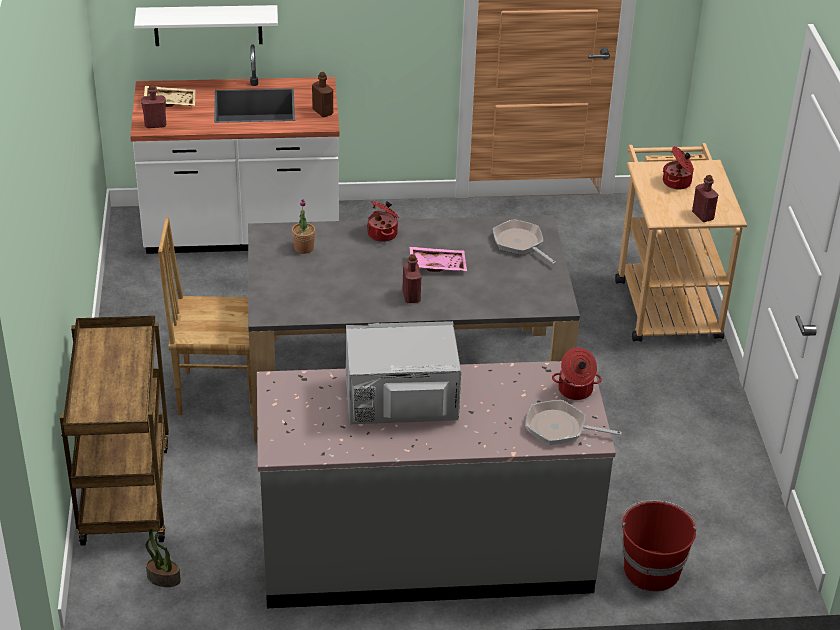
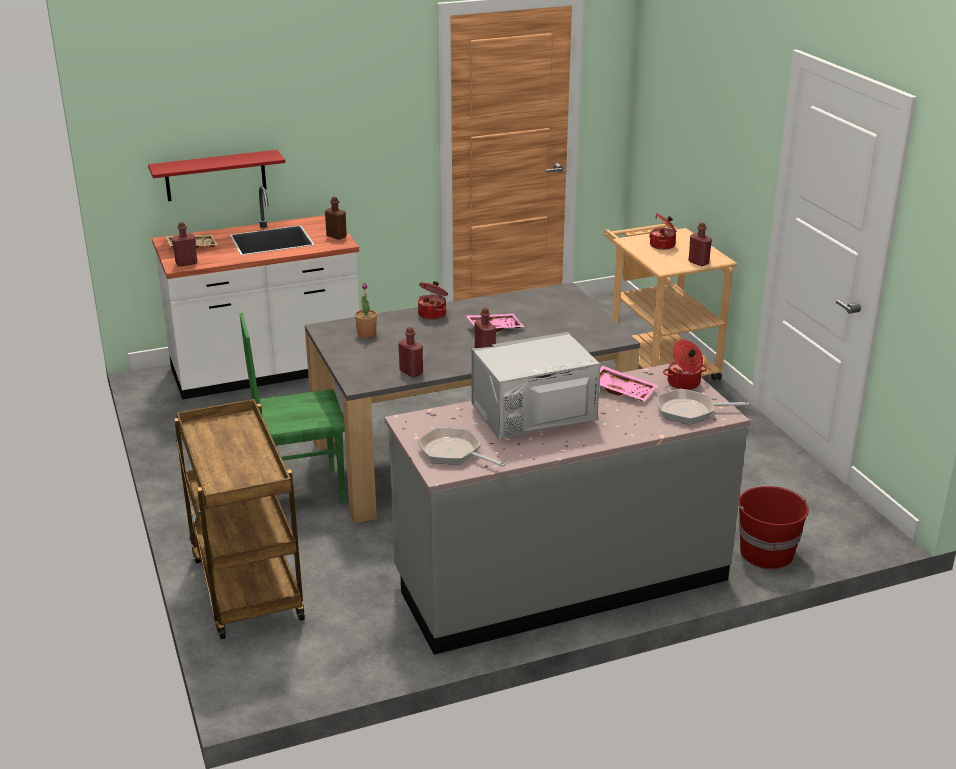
camera: 15 degrees left, 10 degrees down
white shelf [134,5,278,46] -> red shelf [148,150,285,201]
potted plant [146,528,181,587] -> none
brown chair [158,217,253,417] -> green chair [239,313,345,504]
frying pan [493,219,556,264] -> frying pan moved to [417,428,505,467]
none -> red bottle [398,327,423,378]
none -> pink tray [599,365,657,401]

